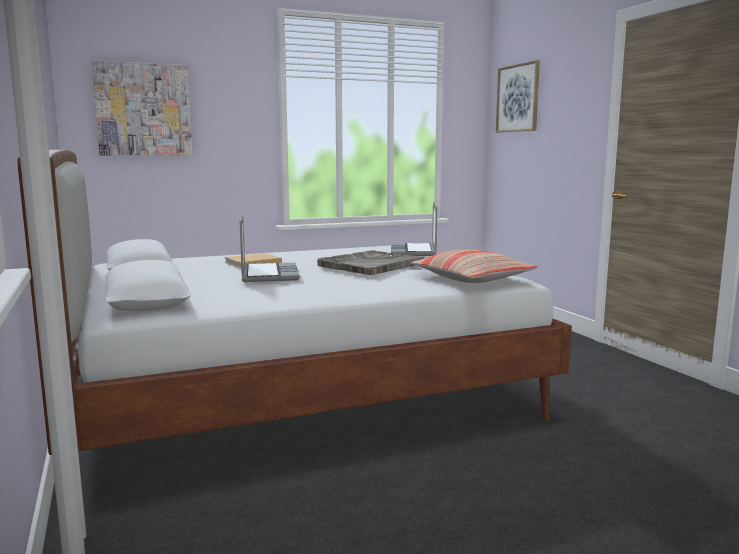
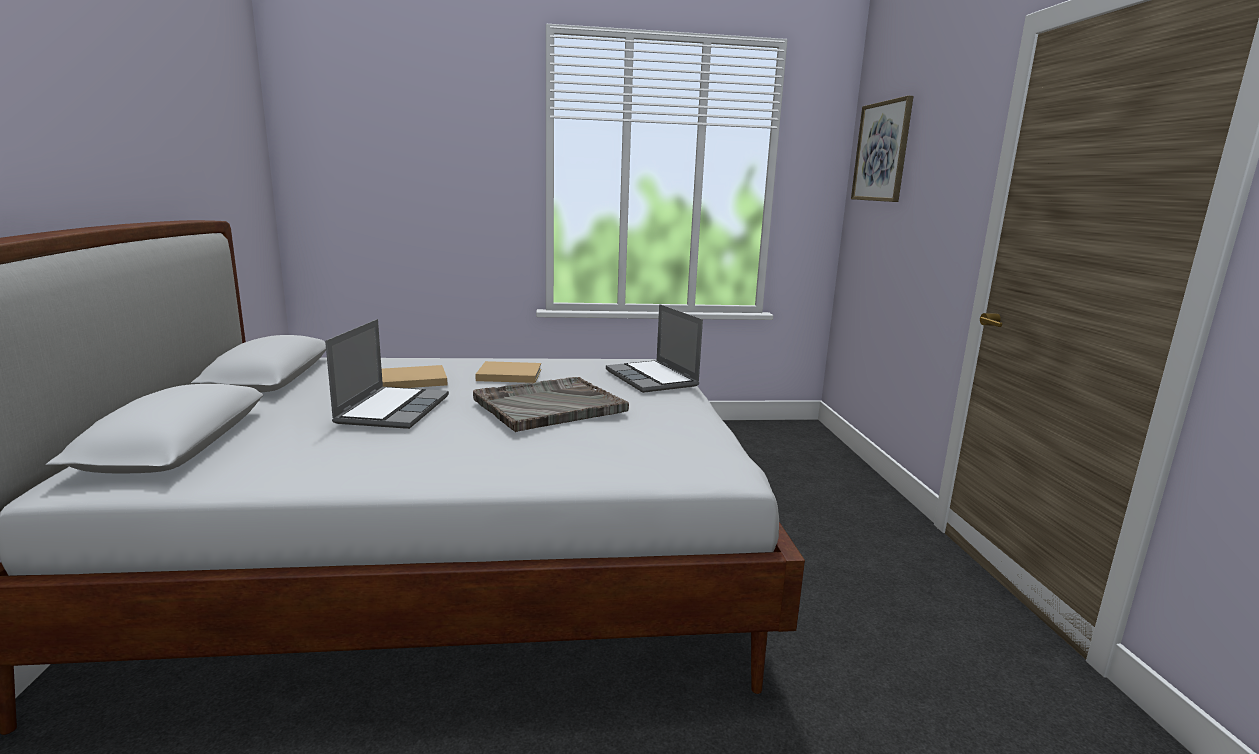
camera: 15 degrees right, 5 degrees up
picture [92,60,193,155] -> none
laptop [391,202,437,256] -> laptop turned 45 degrees counterclockwise [606,304,703,393]
pillow [411,250,538,283] -> none
none -> beige book [475,361,541,383]

